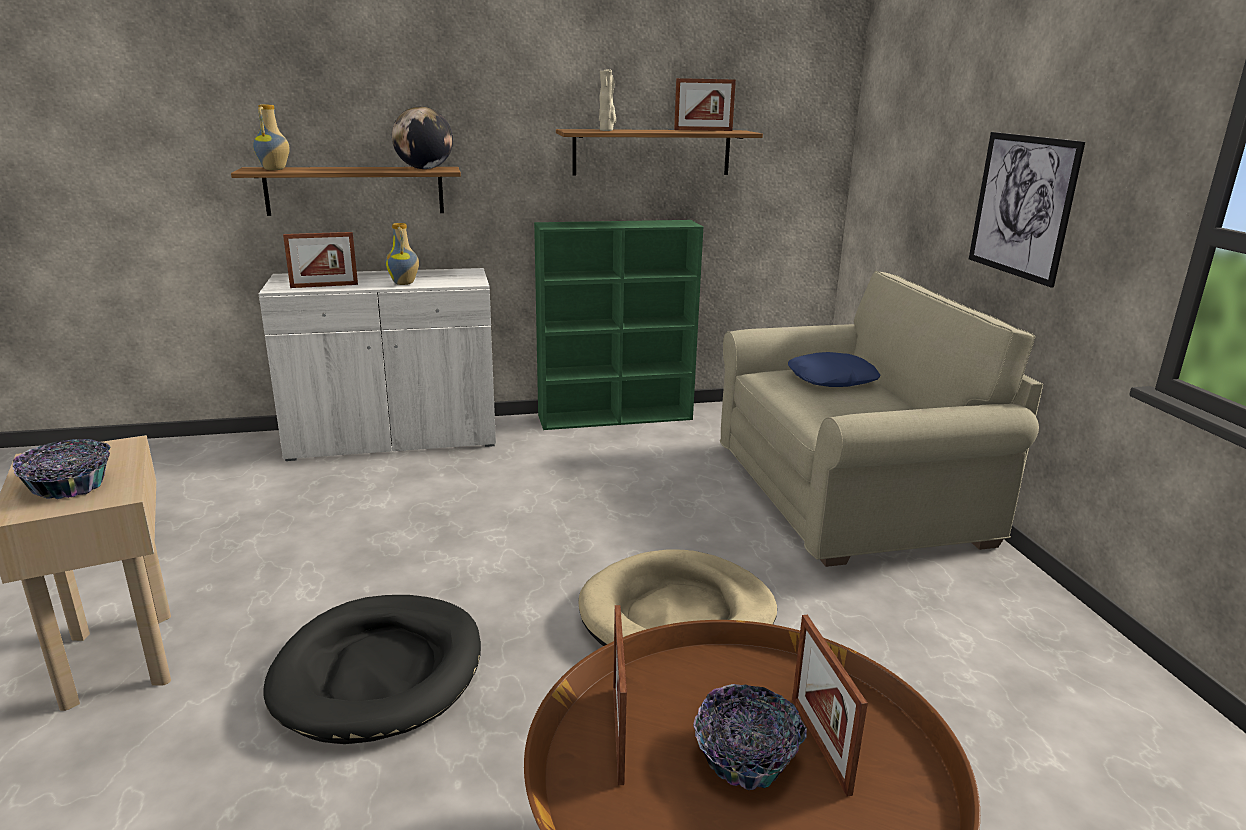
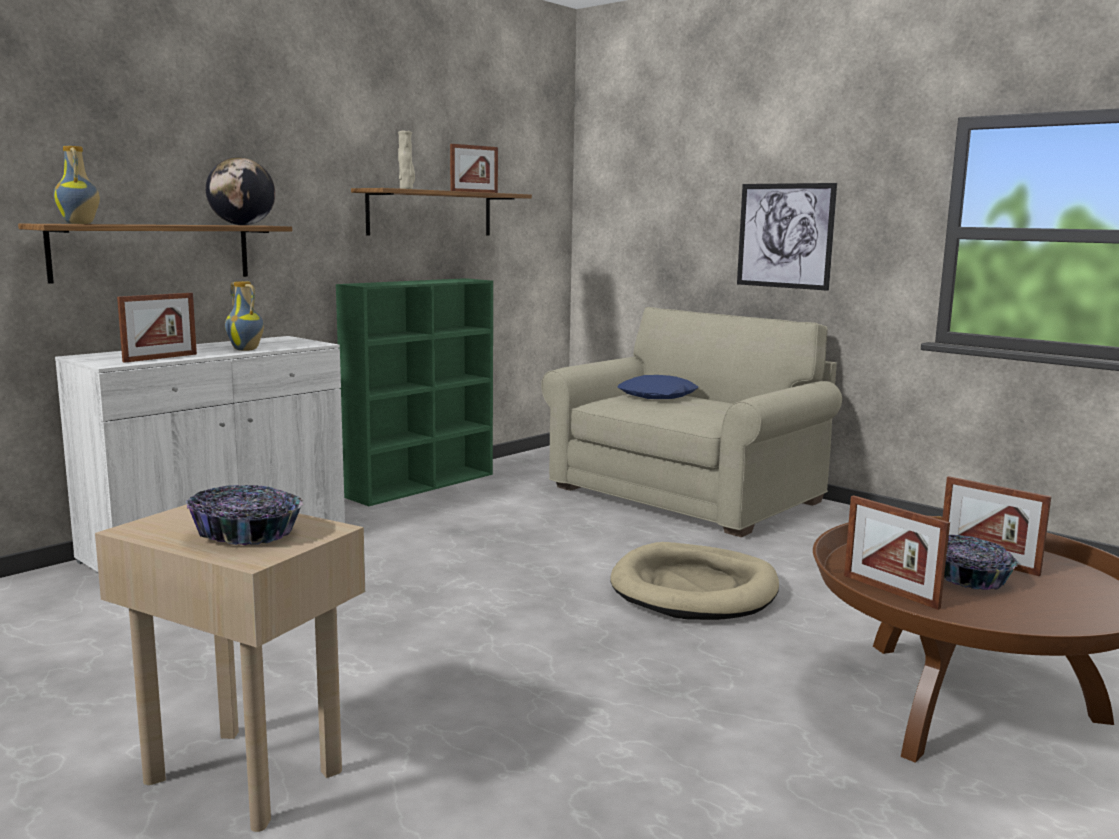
camera: 35 degrees left, 10 degrees down
black dog bed [264,595,481,744] -> none

